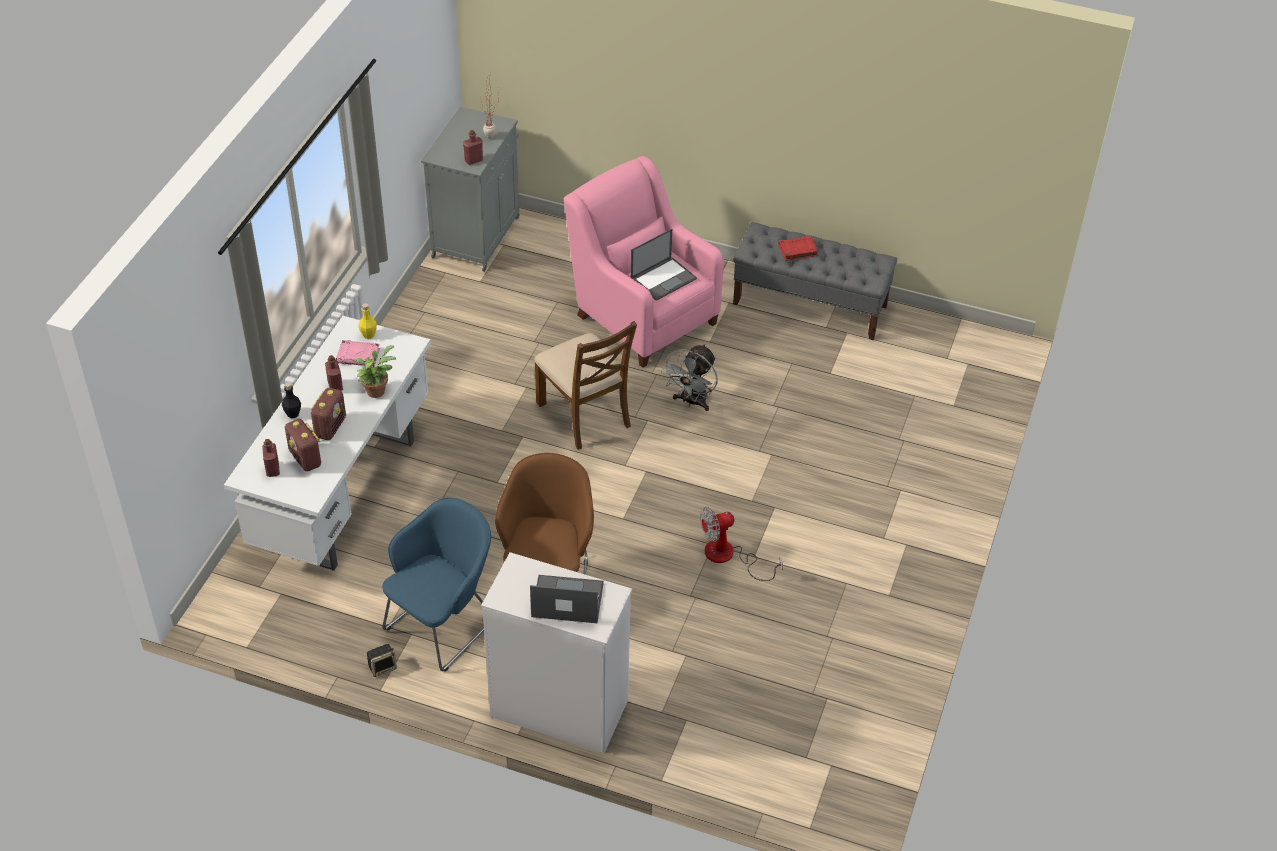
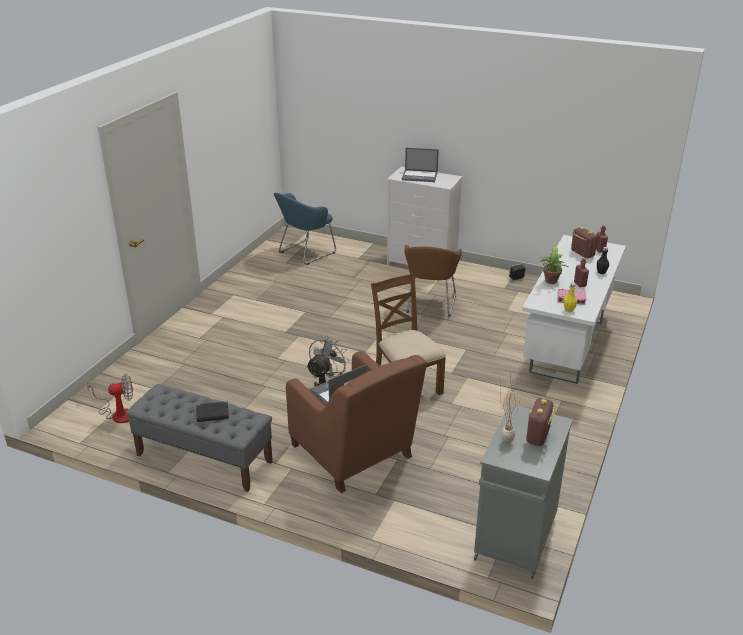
camera: 175 degrees left, 15 degrees down
radio [310,388,346,440] -> radio moved to [526,398,555,446]
blue armchair [382,497,491,672] -> blue armchair moved to [274,193,336,265]
red bottle [463,130,483,165] -> none
pink armchair [564,156,724,368] -> brown armchair [286,351,427,493]
fan [700,506,783,581] -> fan moved to [87,374,133,423]
red book [778,236,819,261] -> black book [196,401,229,422]

